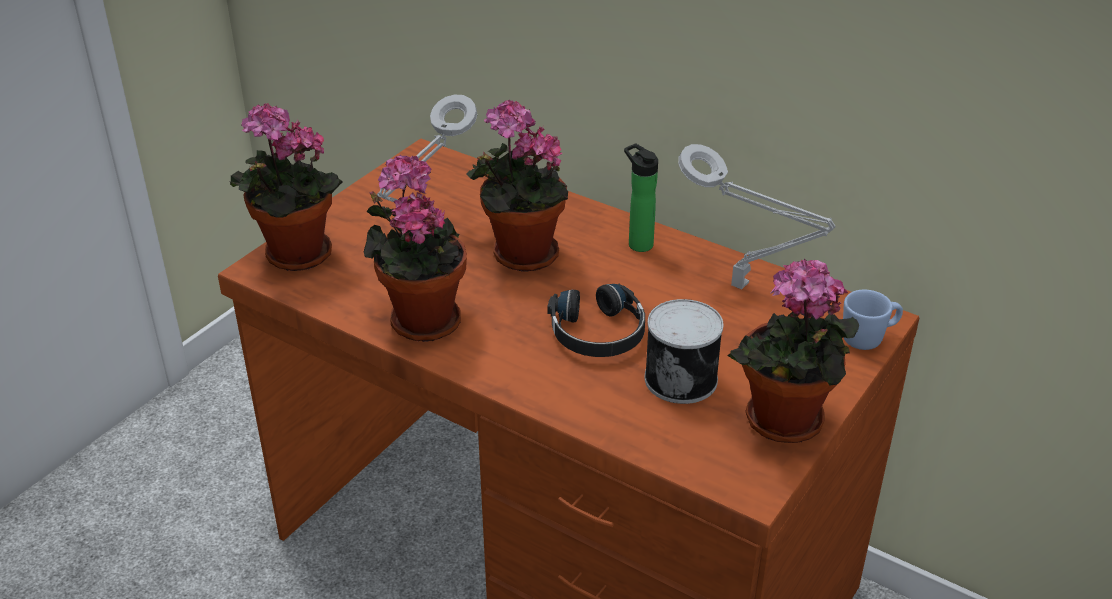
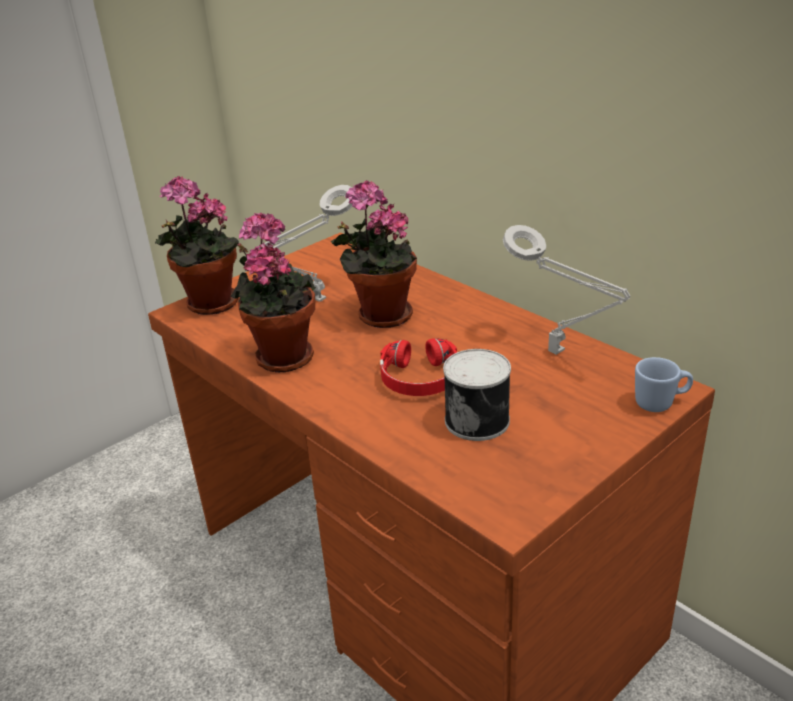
camera: 15 degrees right, 5 degrees down
black headphones [548,284,645,357] -> red headphones [380,338,457,396]
bottle [624,144,658,252] -> none
potted plant [728,259,859,443] -> none

